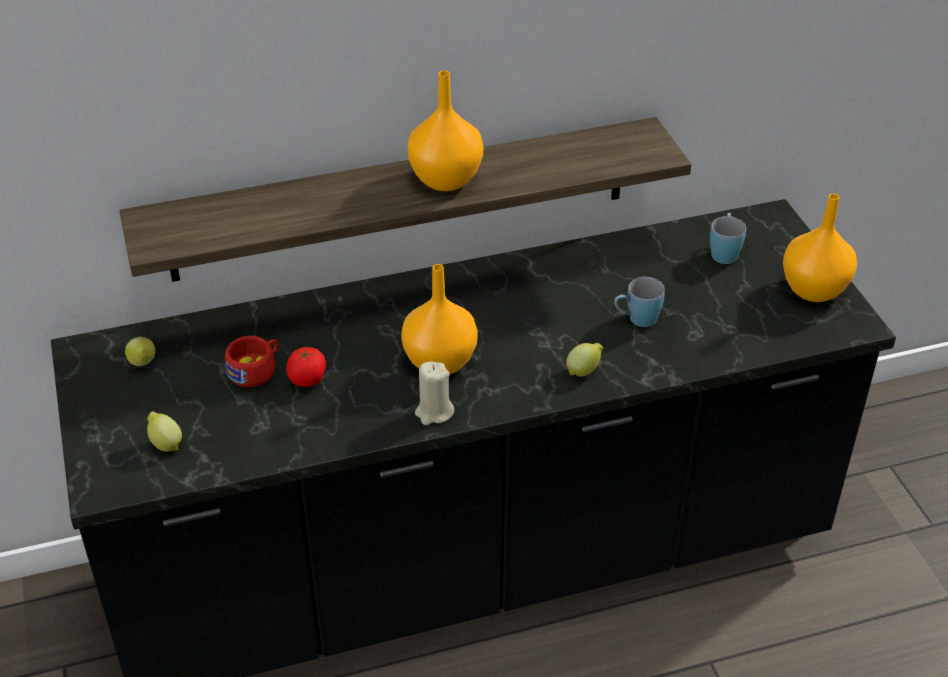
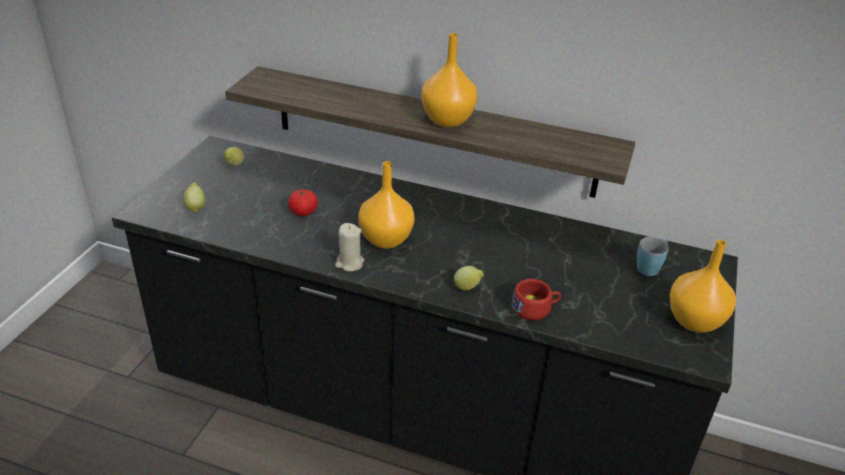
camera: 35 degrees right, 5 degrees down
red cup [225,336,279,387] -> red cup moved to [512,279,561,320]
blue mug [614,277,665,327] -> none

